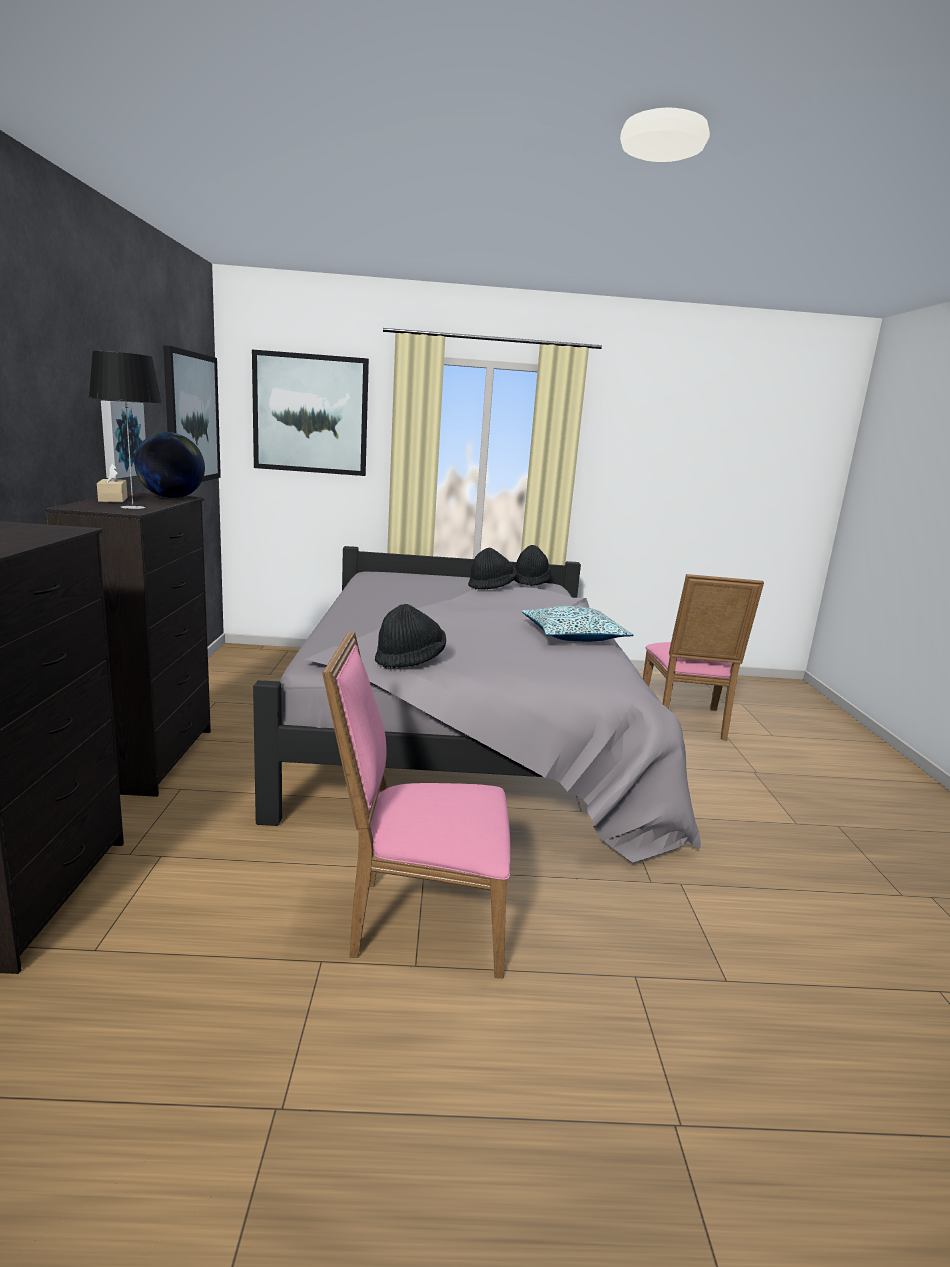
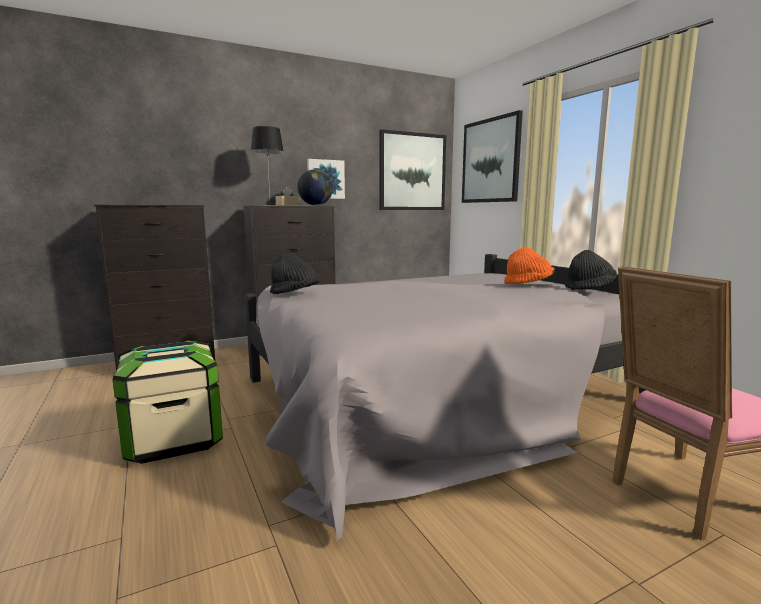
camera: 65 degrees right, 5 degrees down
pink chair [322,631,511,978] -> storage box [113,341,223,464]
black hat [468,548,516,590] -> orange hat [504,247,554,284]
pillow [522,606,633,642] -> none

